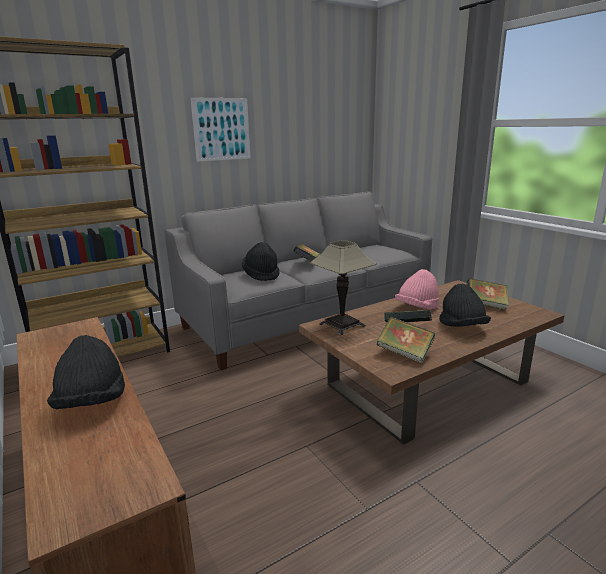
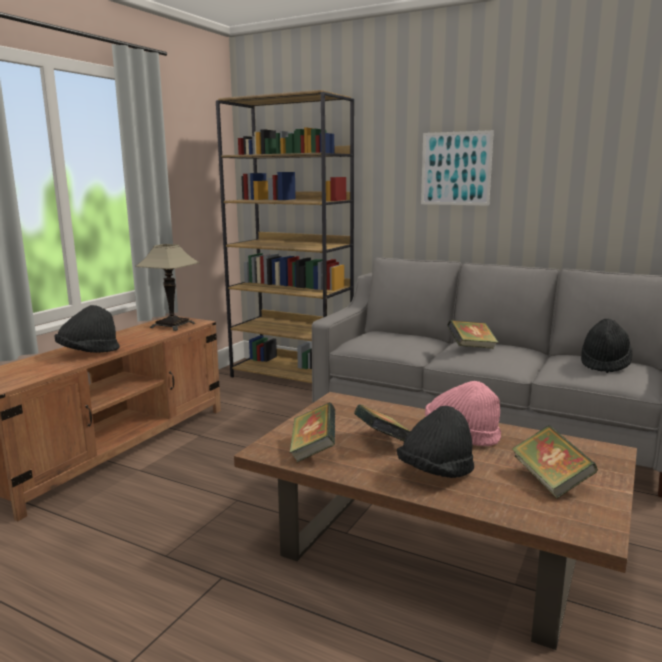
camera: 60 degrees right, 5 degrees down
black hat [242,242,279,281] -> black hat moved to [581,319,632,373]
table lamp [310,240,377,335] -> table lamp moved to [136,244,200,331]

